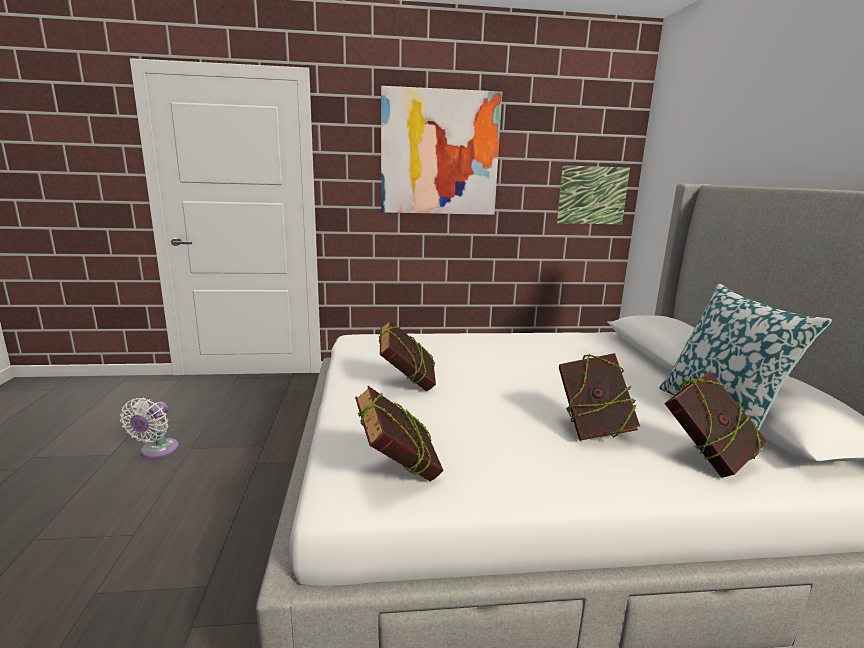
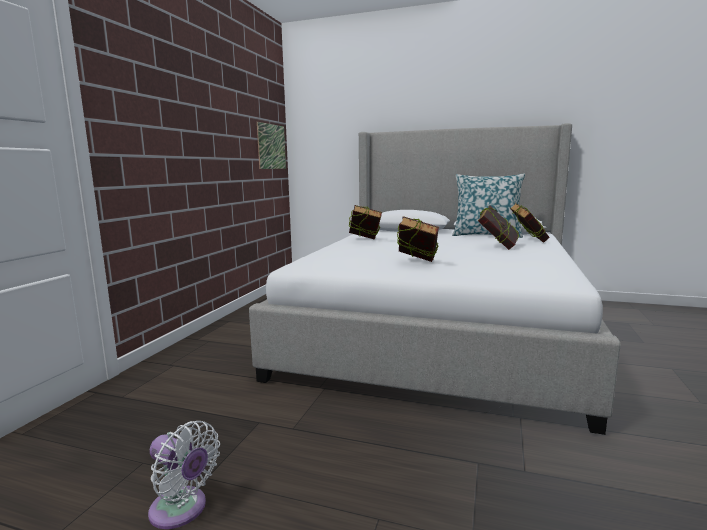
camera: 65 degrees left, 5 degrees down
book [355,386,444,482] -> book moved to [348,205,382,240]
picture [381,86,502,215] -> none

